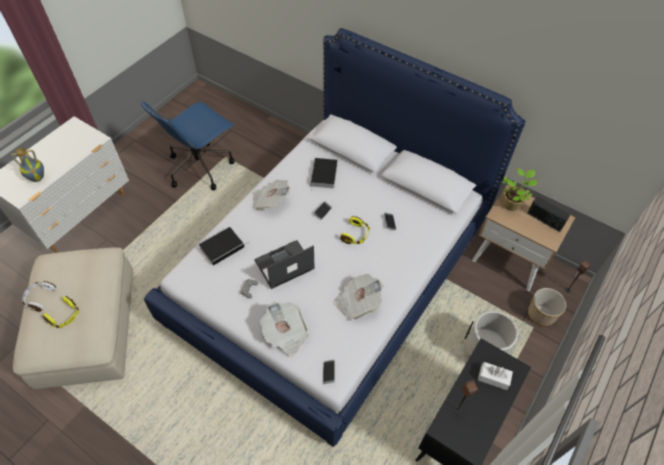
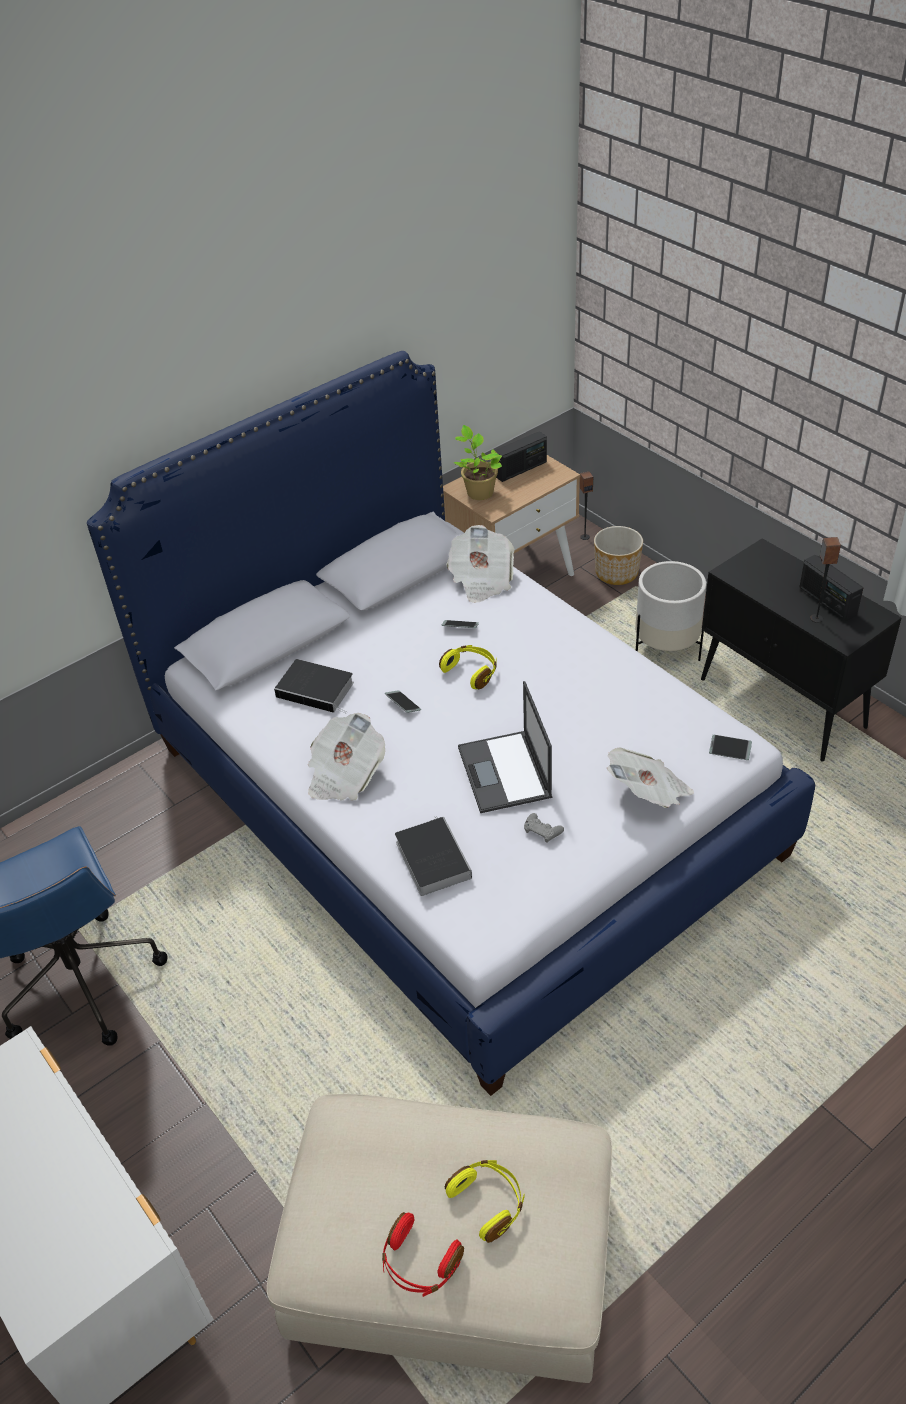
camera: 70 degrees left, 10 degrees down
vase [11,148,44,182] -> none
white headphones [22,281,56,312] -> red headphones [382,1212,464,1297]
newspaper [334,274,383,321] -> newspaper moved to [447,525,514,603]
white tissue box [478,362,513,390] -> none
none -> radio [799,555,864,621]

